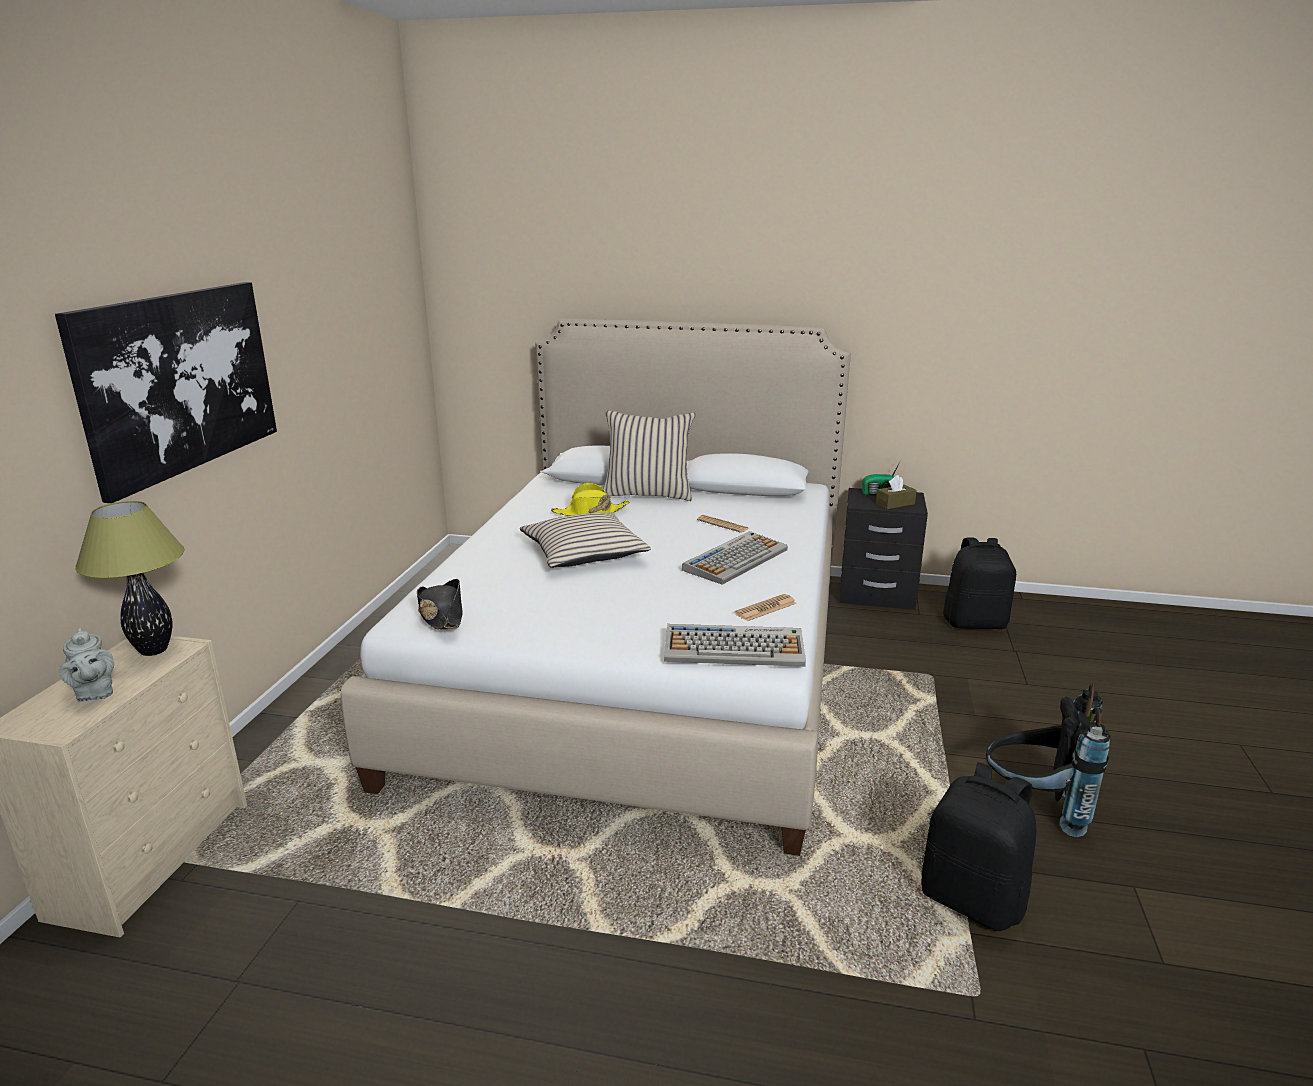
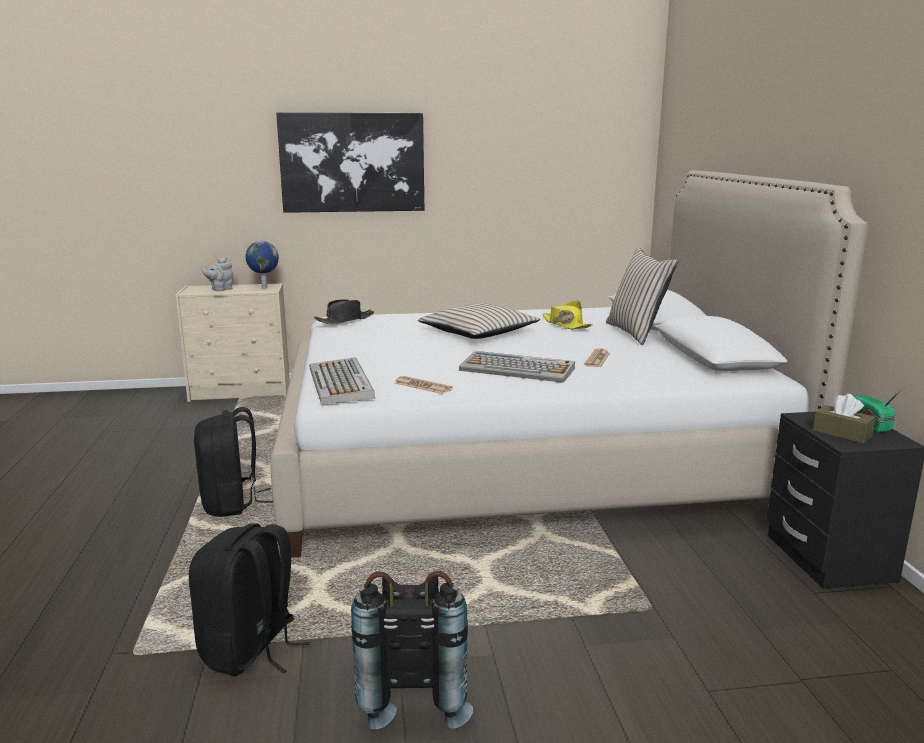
camera: 70 degrees right, 5 degrees down
table lamp [75,501,185,656] -> globe [245,241,279,289]
black backpack [943,537,1016,629] -> black backpack moved to [194,407,273,517]

